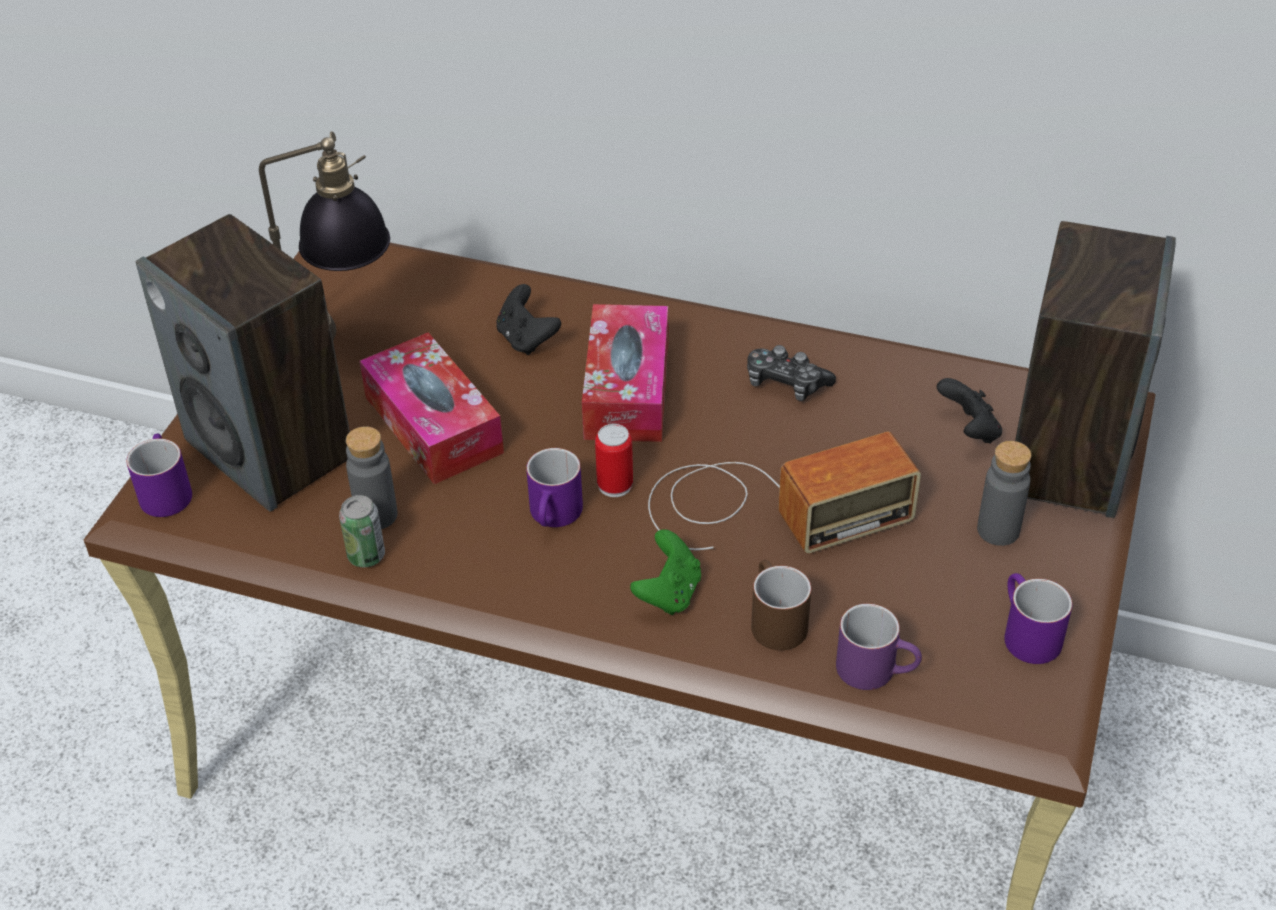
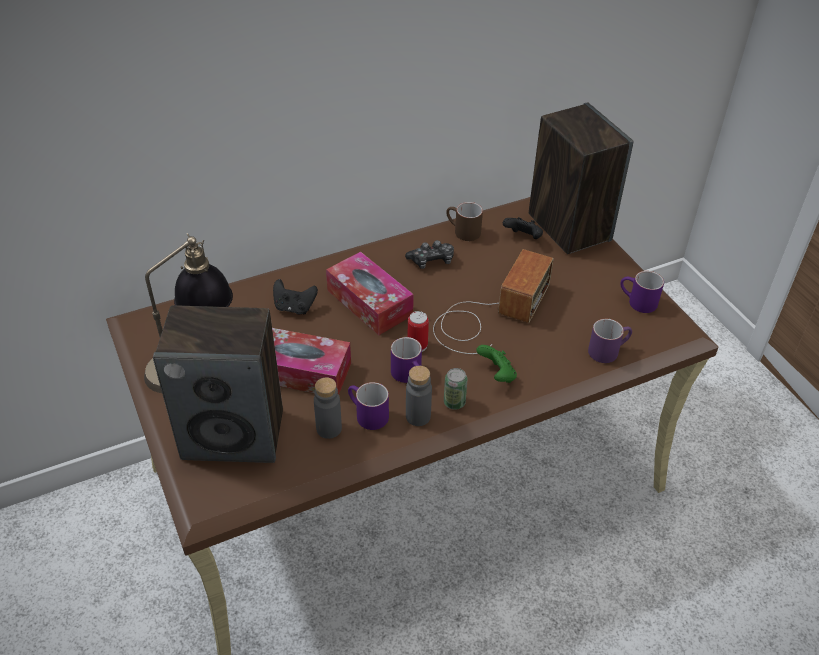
camera: 45 degrees left, 0 degrees up
purple mug [126,434,192,517] -> purple mug moved to [348,382,389,430]
can [339,495,385,567] -> can moved to [444,368,468,410]
brown mug [751,560,811,650] -> brown mug moved to [446,202,483,241]
grey bottle [977,441,1031,546] -> grey bottle moved to [406,366,432,426]

